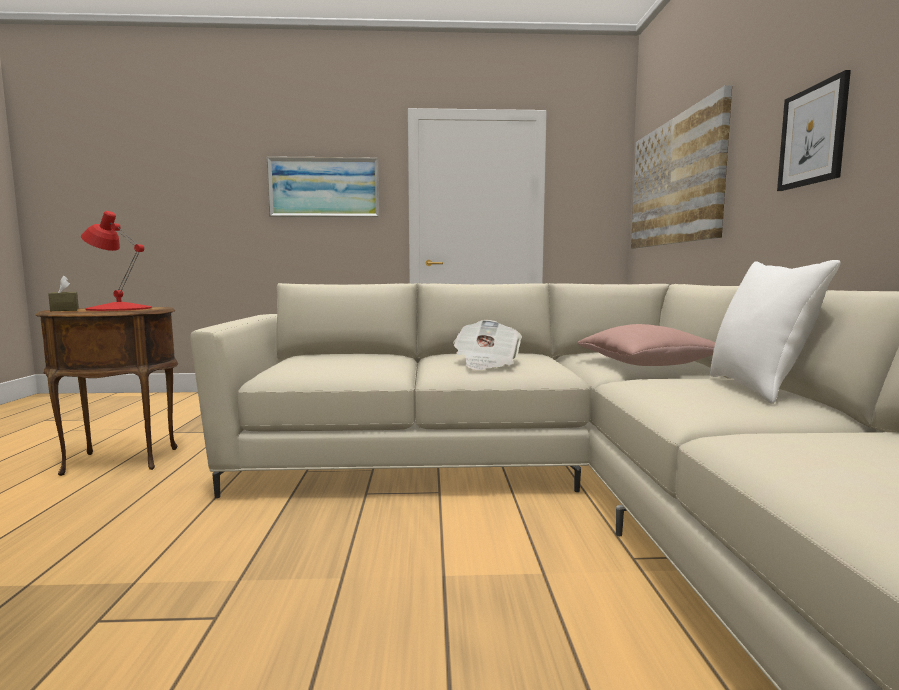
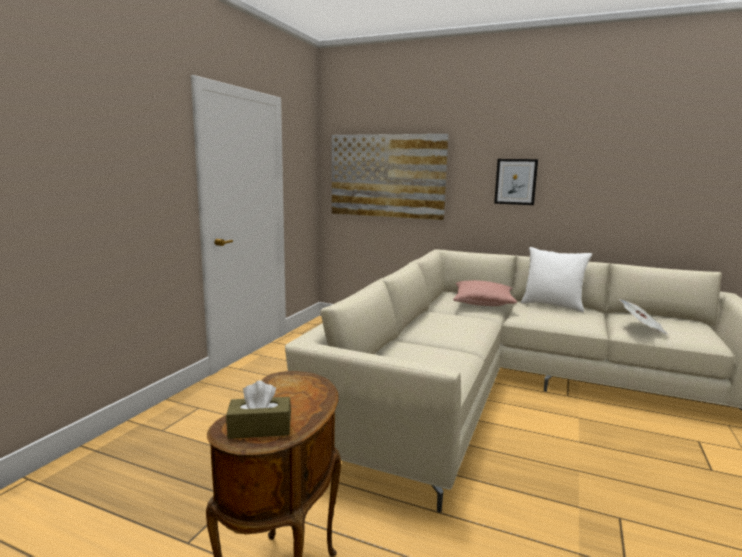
camera: 65 degrees left, 5 degrees up
red table lamp [81,211,152,311] -> none
picture [267,156,379,218] -> none
newspaper [453,320,522,370] -> newspaper moved to [619,299,667,334]

